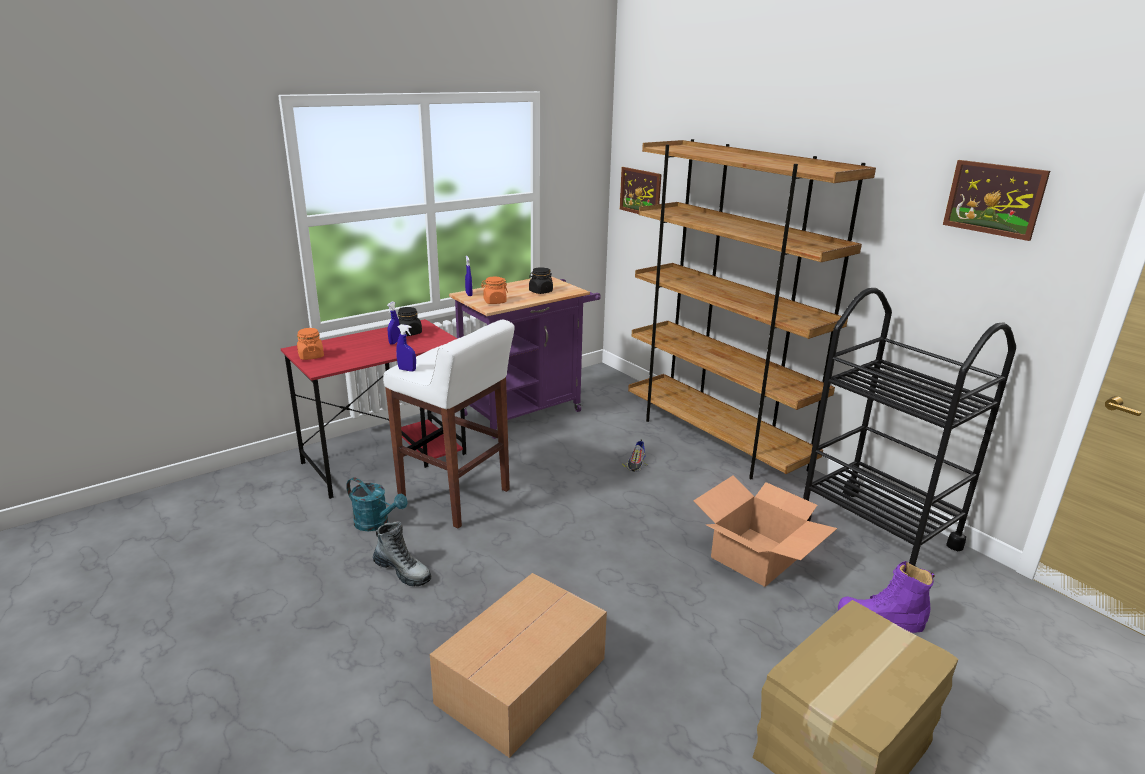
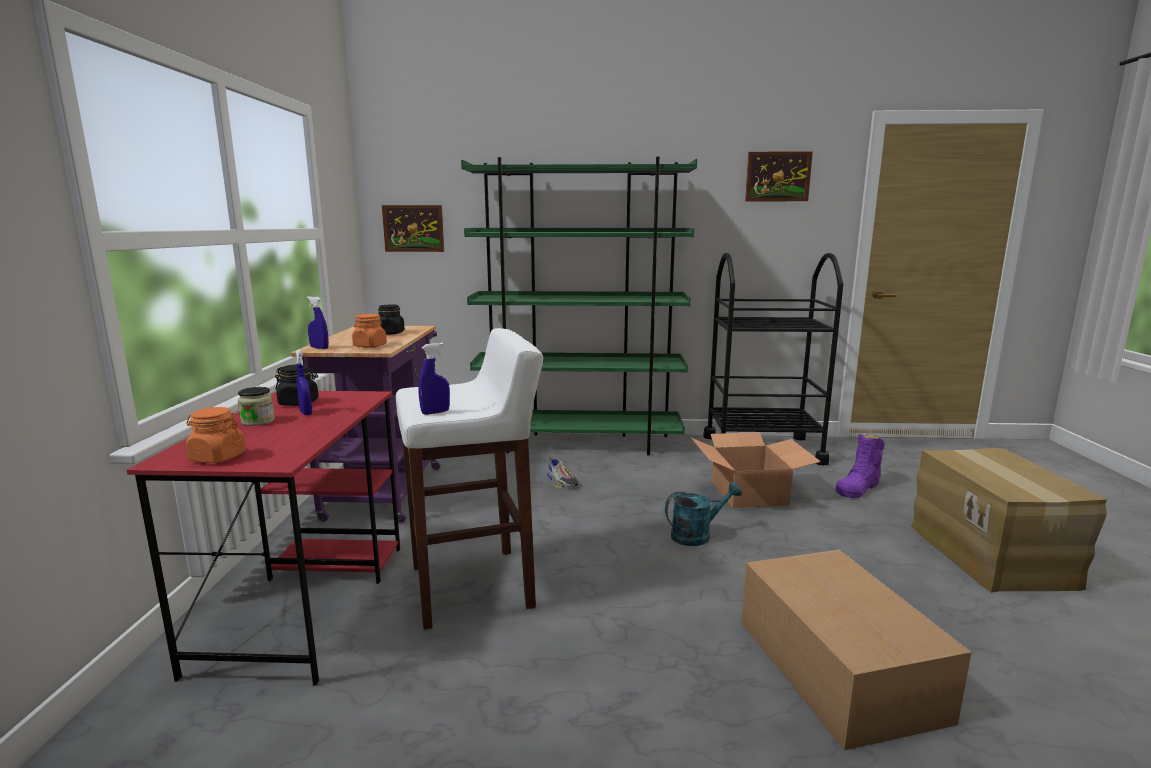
camera: 50 degrees left, 10 degrees down
turquoise watering can [346,477,408,531] -> turquoise watering can moved to [665,482,742,546]
boot [373,521,431,586] -> none
brown bookcase [628,139,876,479] -> green bookcase [461,156,697,455]
none -> jar [237,387,275,426]

